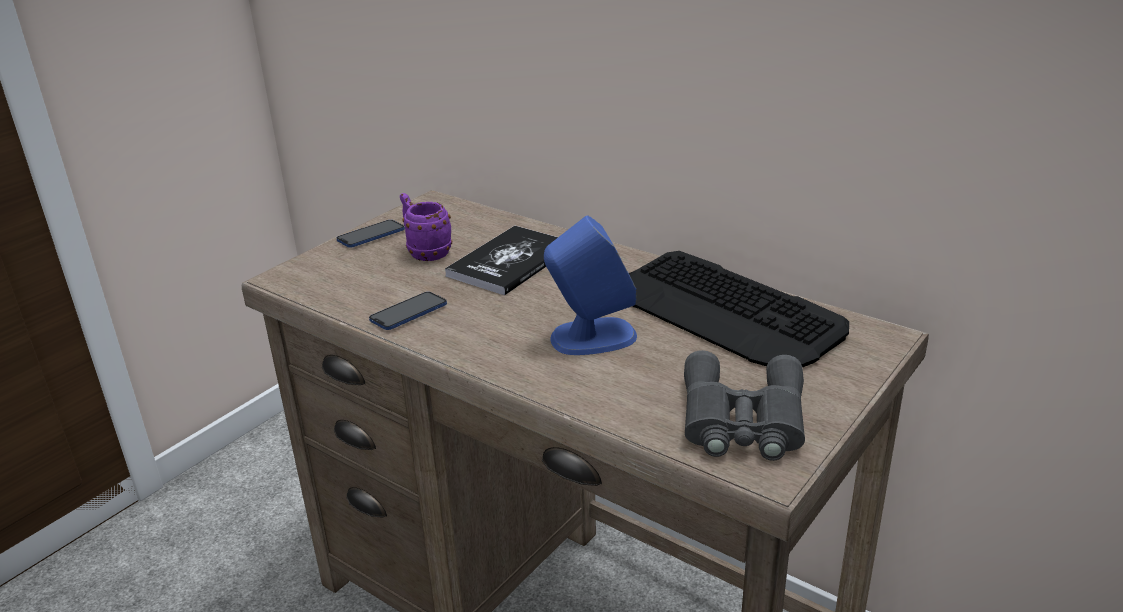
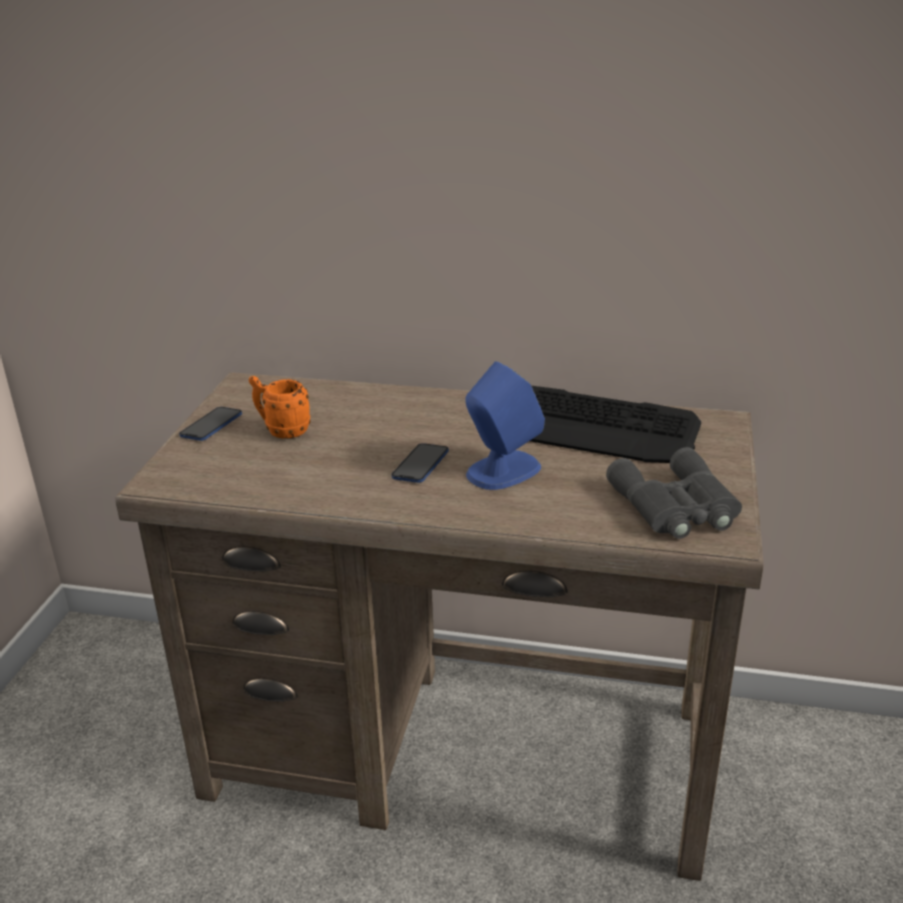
camera: 25 degrees left, 0 degrees up
phone [369,292,447,330] -> phone moved to [391,443,449,483]
purple mug [400,193,452,261] -> orange mug [249,376,311,439]
book [445,226,558,295] -> none

